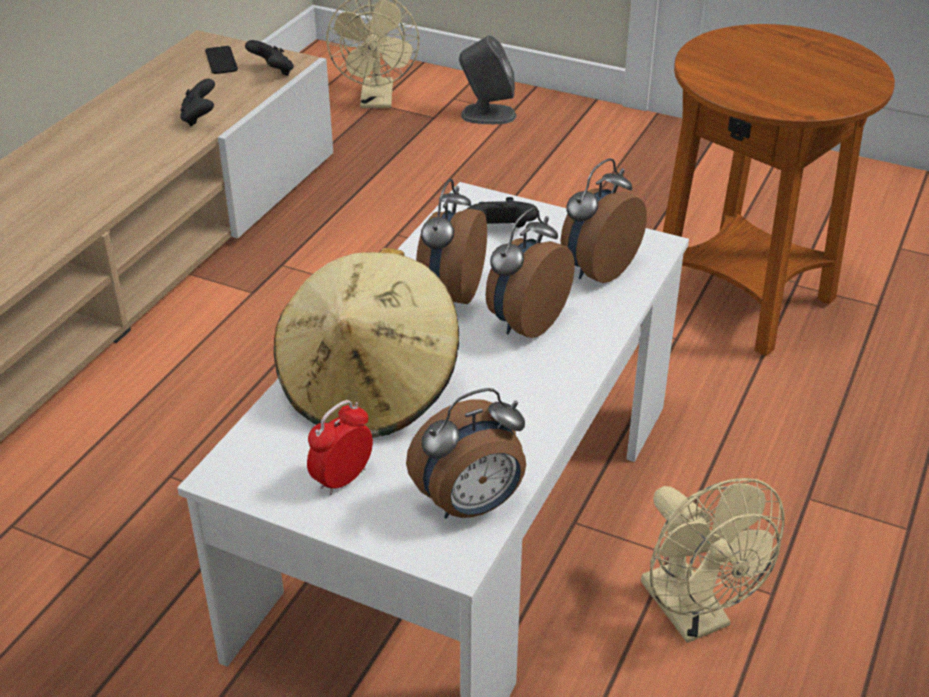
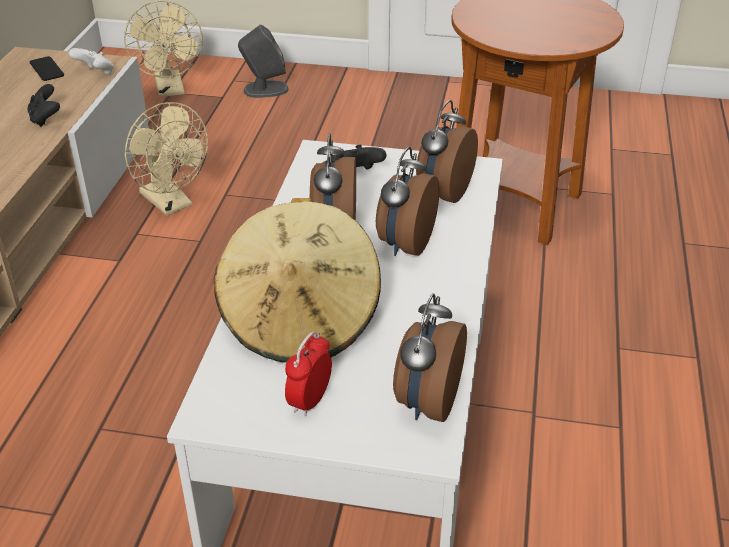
camera: 15 degrees left, 0 degrees up
black game controller [245,40,294,76] -> white game controller [69,48,114,75]
alarm clock [406,388,526,519] -> alarm clock turned 150 degrees clockwise [393,293,467,422]
beige fan [641,478,785,643] -> beige fan moved to [125,102,208,216]

